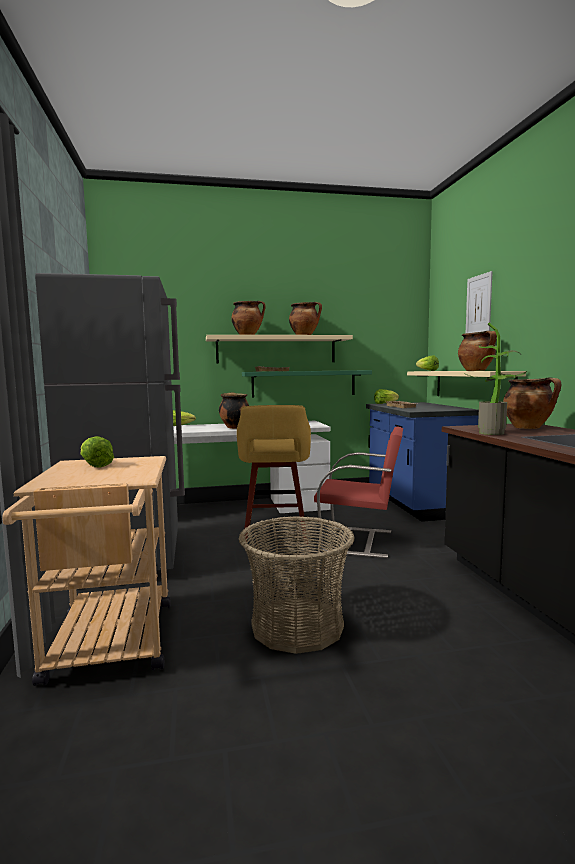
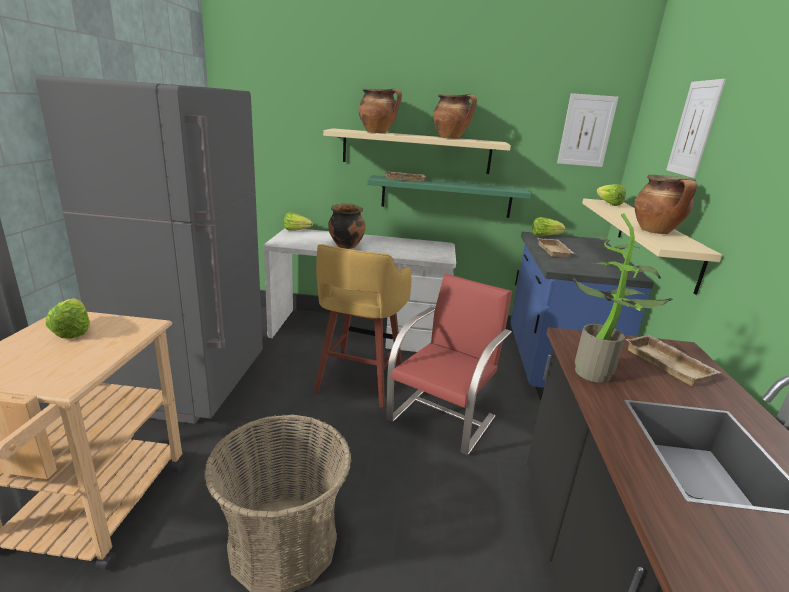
camera: 15 degrees right, 15 degrees up
red chair [314,426,403,558] -> red chair turned 90 degrees counterclockwise [386,274,512,456]
cooking pot [503,377,561,429] -> beige tray [625,335,721,386]
none -> picture [557,93,619,167]

